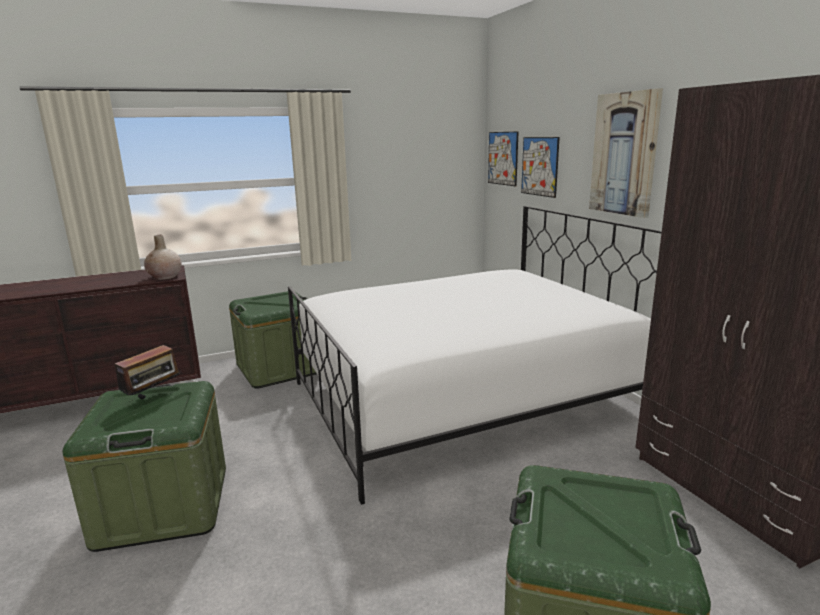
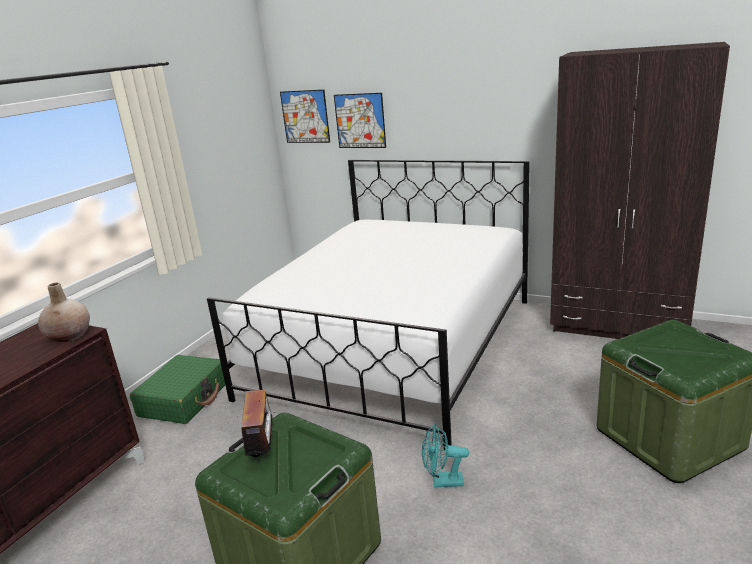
camera: 40 degrees left, 5 degrees up
green storage box [229,291,317,389] -> green suitcase [130,355,225,424]
picture [589,88,663,218] -> none
none -> turquoise fan [422,423,469,488]

